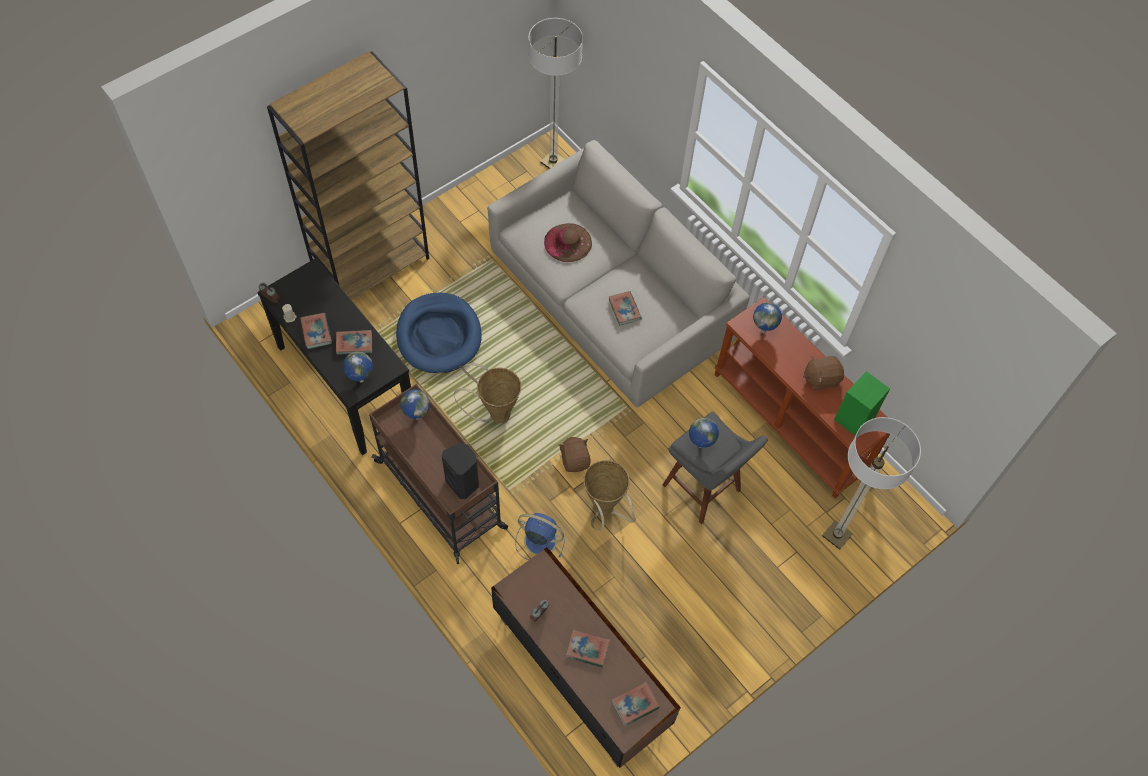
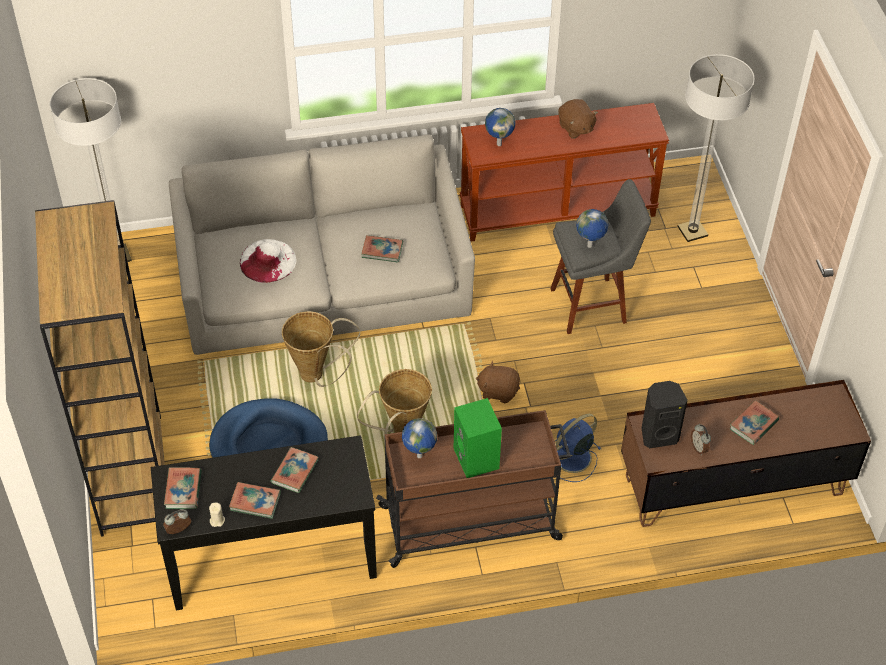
camera: 60 degrees left, 10 degrees down
globe [343,352,373,383] -> none
black speaker [442,443,479,499] -> black speaker moved to [642,381,688,448]
brown hat [544,223,592,262] -> white hat [240,239,297,283]
basket [583,460,636,530] -> basket moved to [282,311,360,387]
book [611,681,660,726] -> book moved to [164,467,202,509]
brown plush toy [803,356,844,391] -> brown plush toy turned 45 degrees counterclockwise [558,99,598,139]
green speaker [834,371,890,436] -> green speaker moved to [454,398,502,478]

